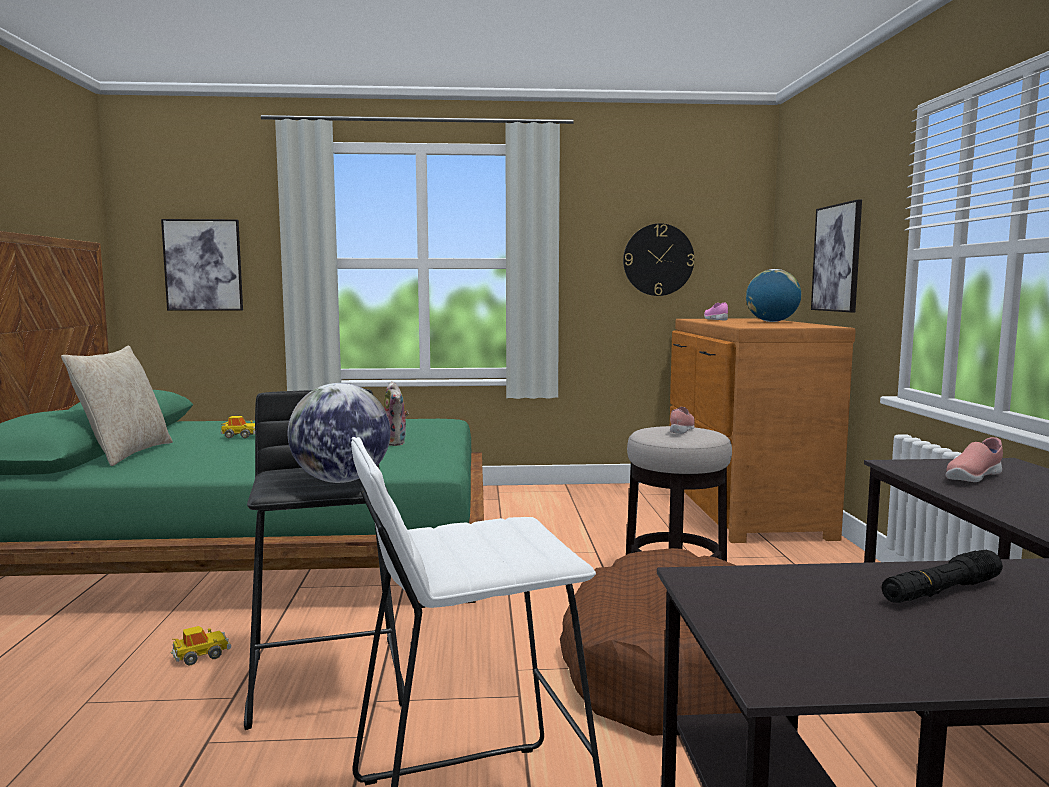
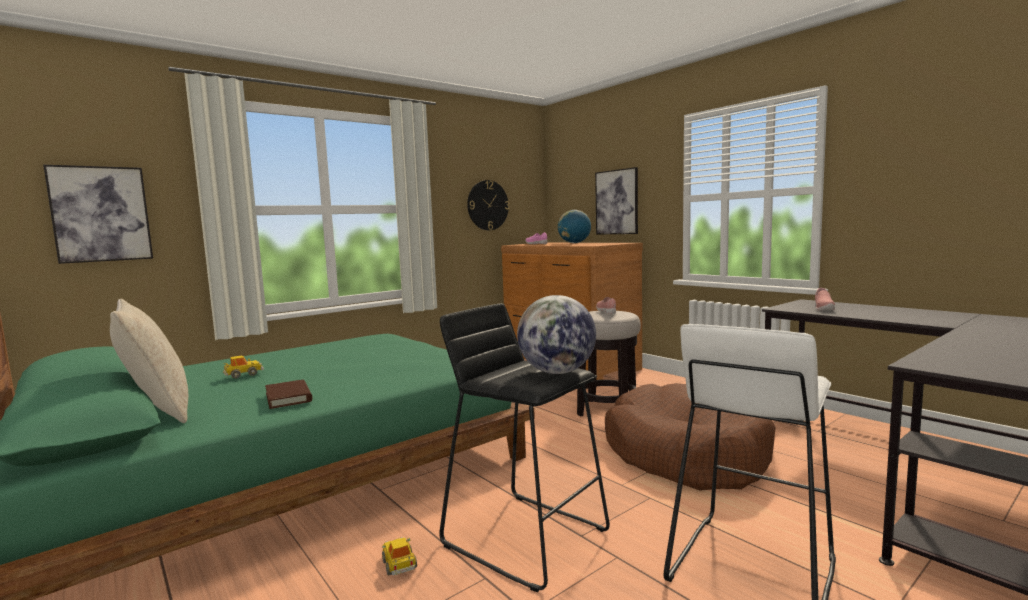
camera: 35 degrees left, 0 degrees up
toy car [171,626,231,665] -> toy car turned 45 degrees counterclockwise [382,537,417,576]
plush toy [384,381,409,446] -> none
black flashlight [882,550,1003,603] -> none
none -> brown book [265,380,312,409]

